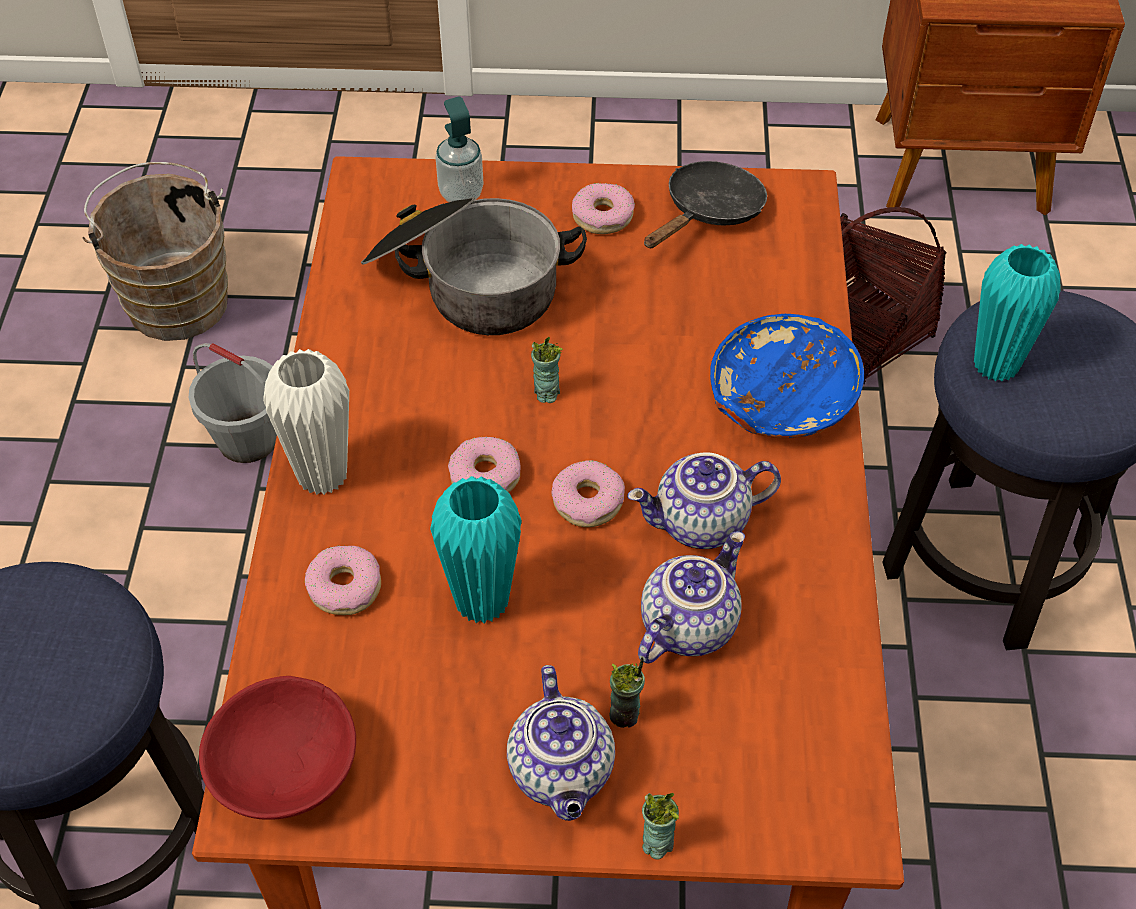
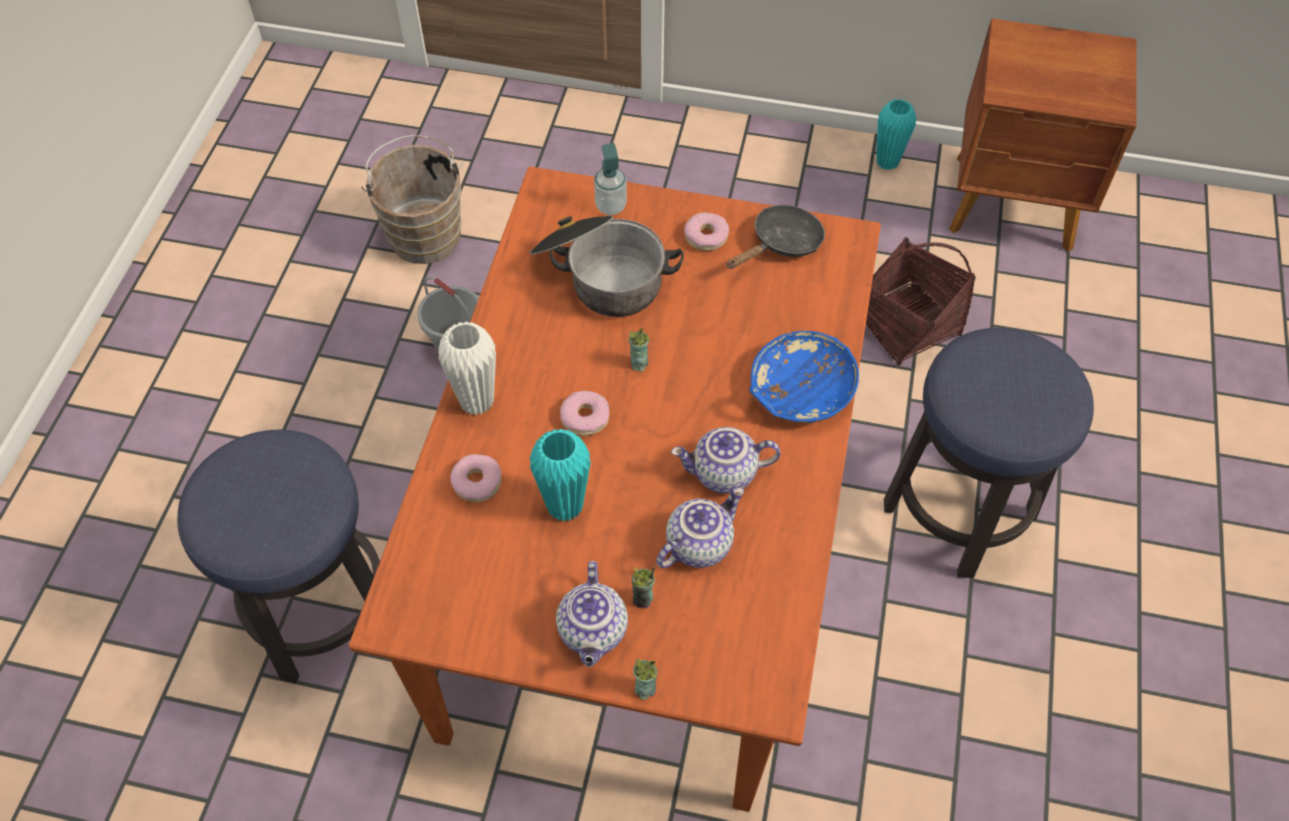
camera: 10 degrees right, 5 degrees up
red bowl [199,676,356,820] -> none
donut [552,460,625,527] -> none
turquoise vase [974,244,1061,382] -> turquoise vase moved to [876,99,916,170]

